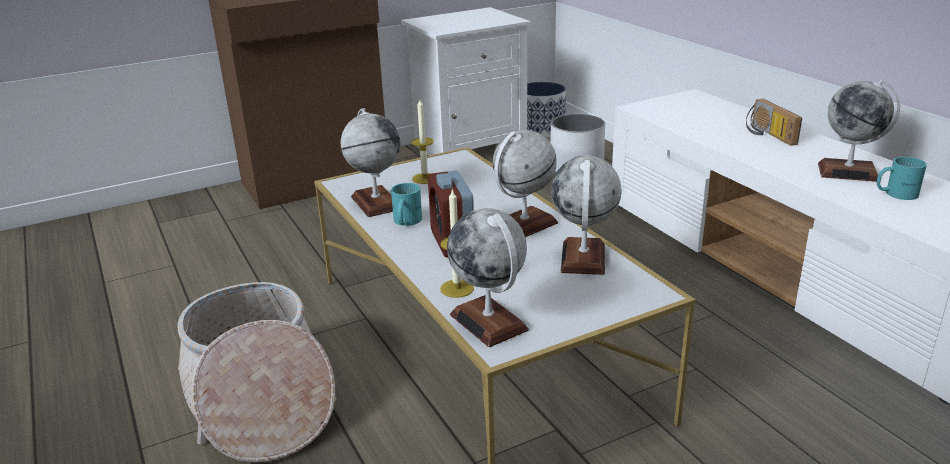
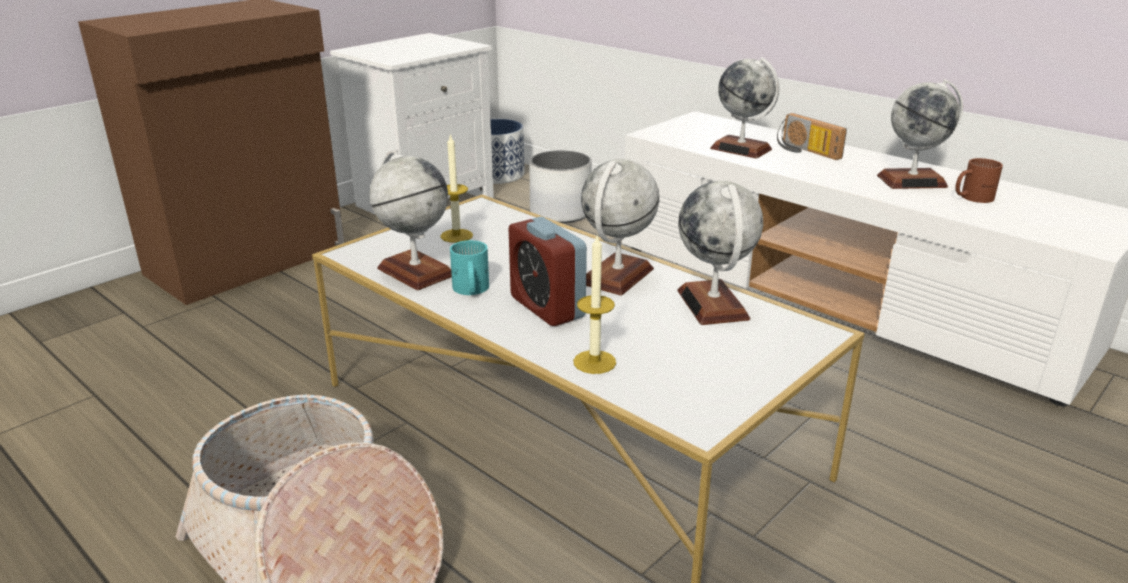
camera: 20 degrees left, 0 degrees up
globe [447,208,529,347] -> globe moved to [710,57,780,159]
turquoise mug [877,157,927,200] -> brown mug [955,158,1003,203]

